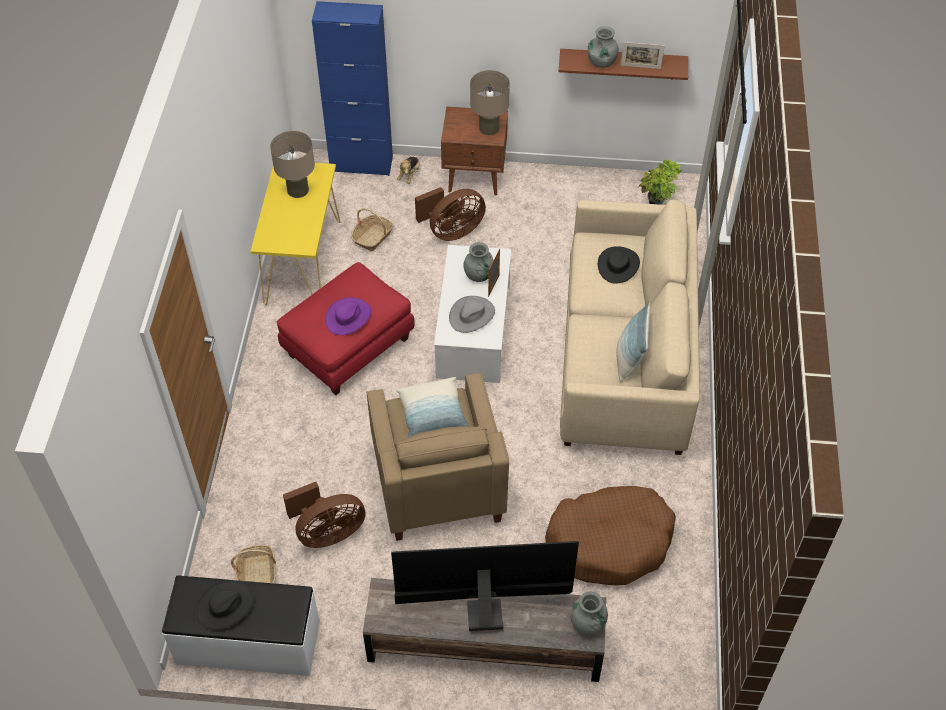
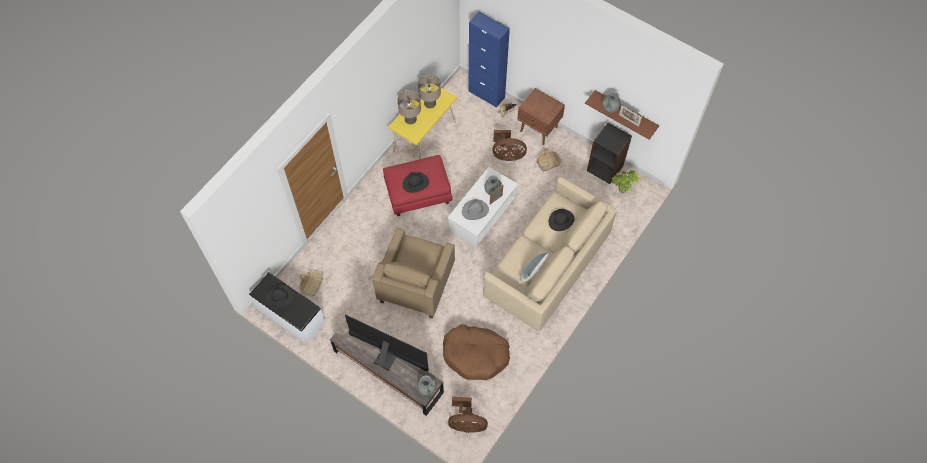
camera: 30 degrees right, 10 degrees up
brown fan [283,482,365,548] -> brown fan moved to [448,396,488,433]
purple hat [325,297,372,335] -> black hat [403,172,429,193]
basket [351,208,394,251] -> basket moved to [536,148,562,172]
pillow [396,377,469,437] -> none
beige table lamp [470,70,510,135] -> beige table lamp moved to [397,90,421,124]
none -> black bookcase [587,123,632,184]

